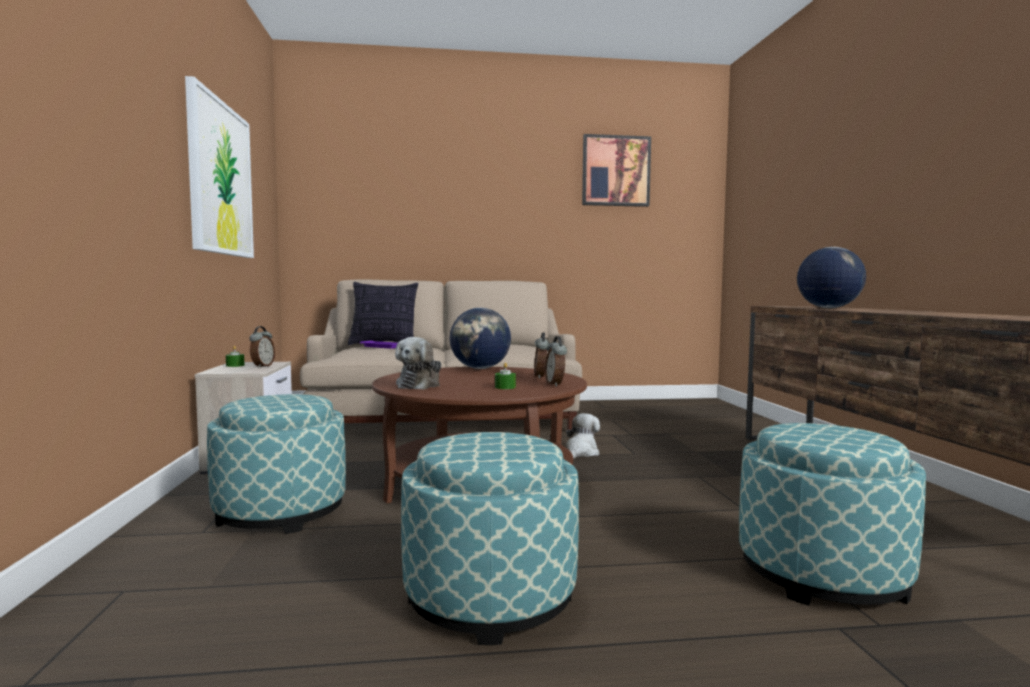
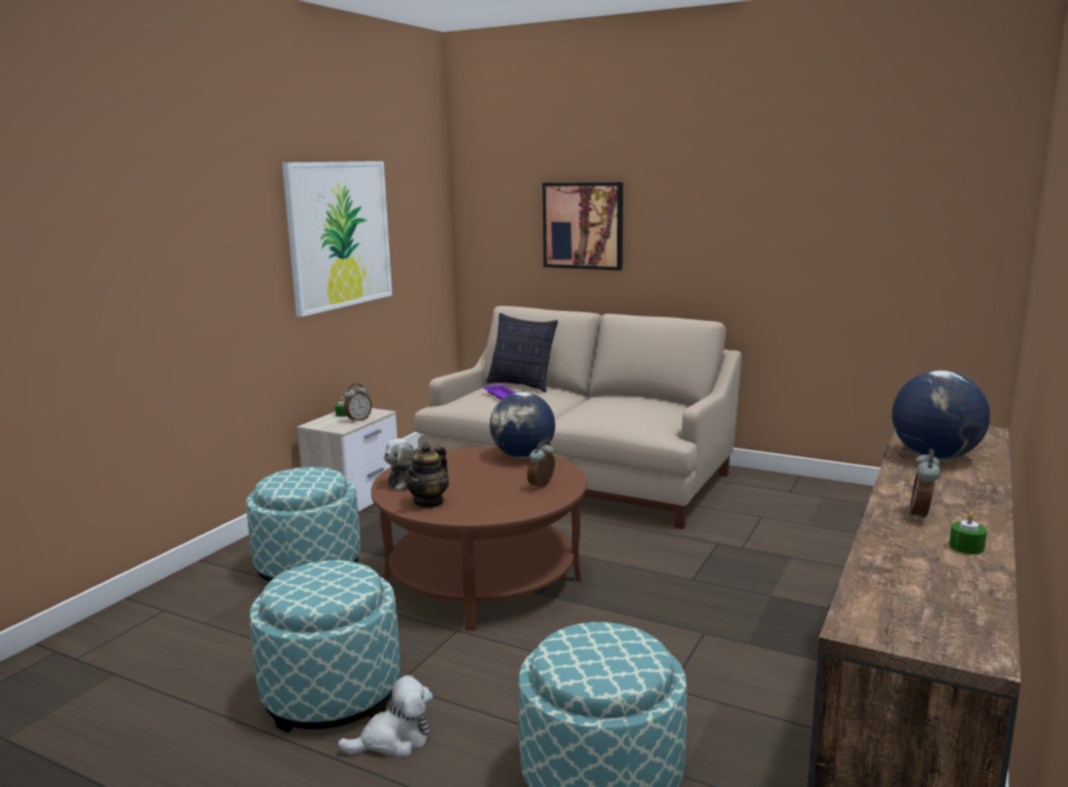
camera: 35 degrees right, 10 degrees up
green candle [495,362,516,389] -> green candle moved to [949,512,987,554]
alarm clock [545,336,567,387] -> alarm clock moved to [910,449,941,521]
plush toy [566,413,600,459] -> plush toy moved to [338,675,433,758]
picture [582,134,651,207] -> picture moved to [542,182,623,270]
none -> teapot [405,443,449,508]

